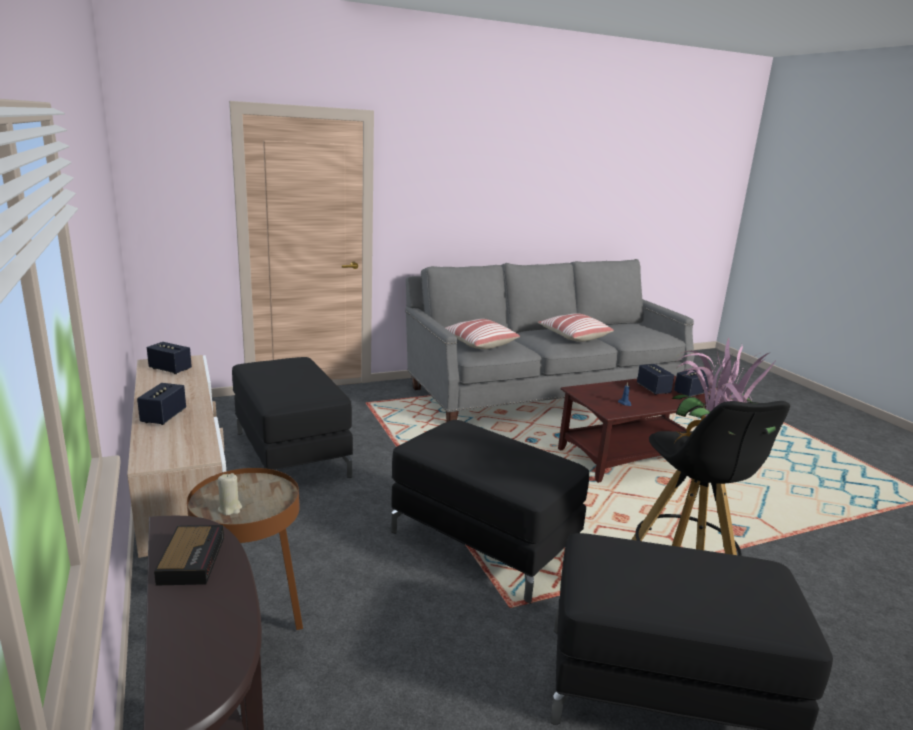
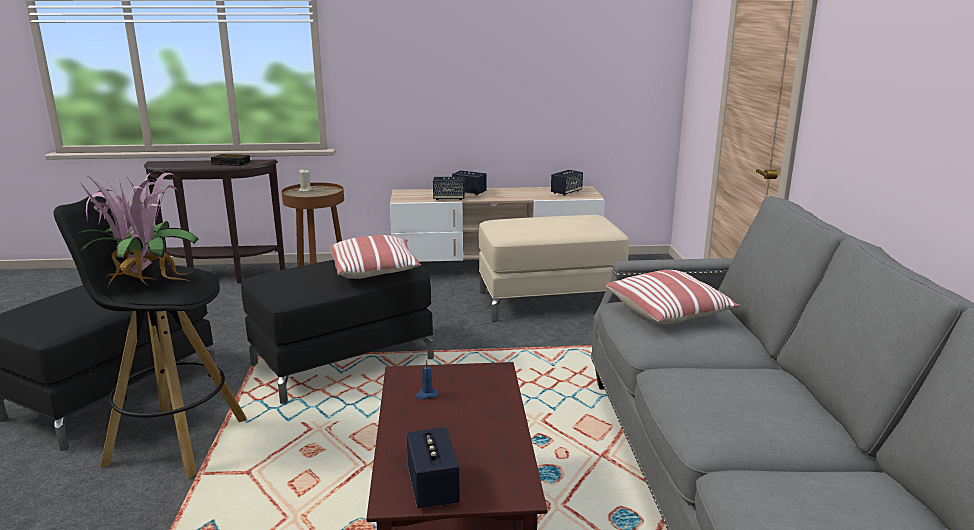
camera: 110 degrees right, 0 degrees up
black ottoman [232,357,353,478] -> beige ottoman [479,215,629,322]
pillow [538,313,614,342] -> pillow moved to [330,235,421,279]
speaker [637,364,674,395] -> speaker moved to [433,177,465,200]

